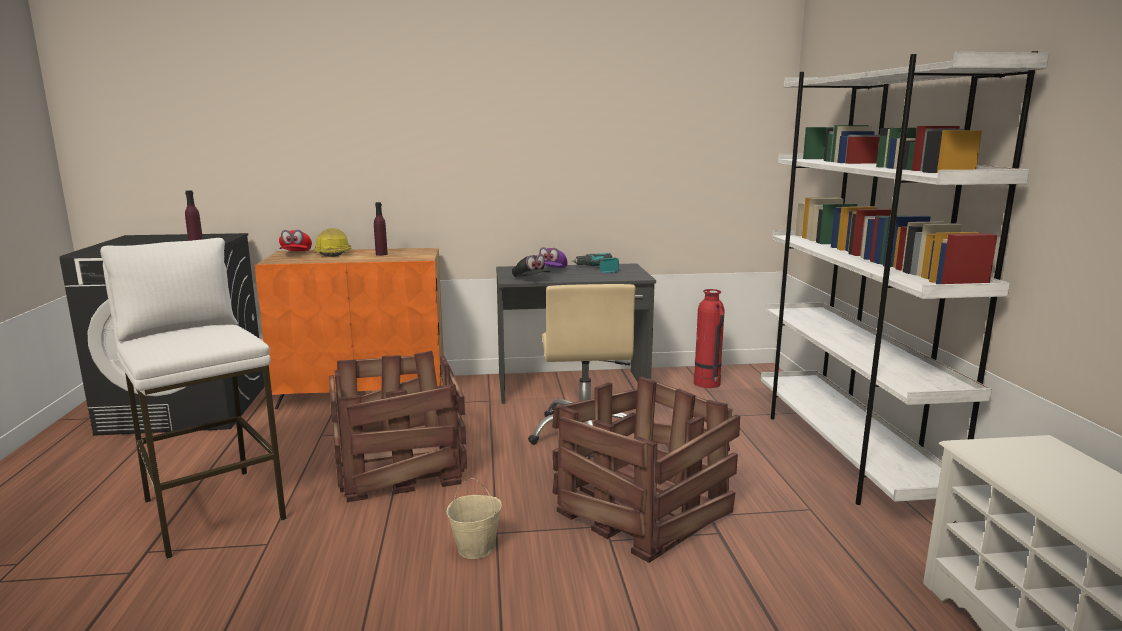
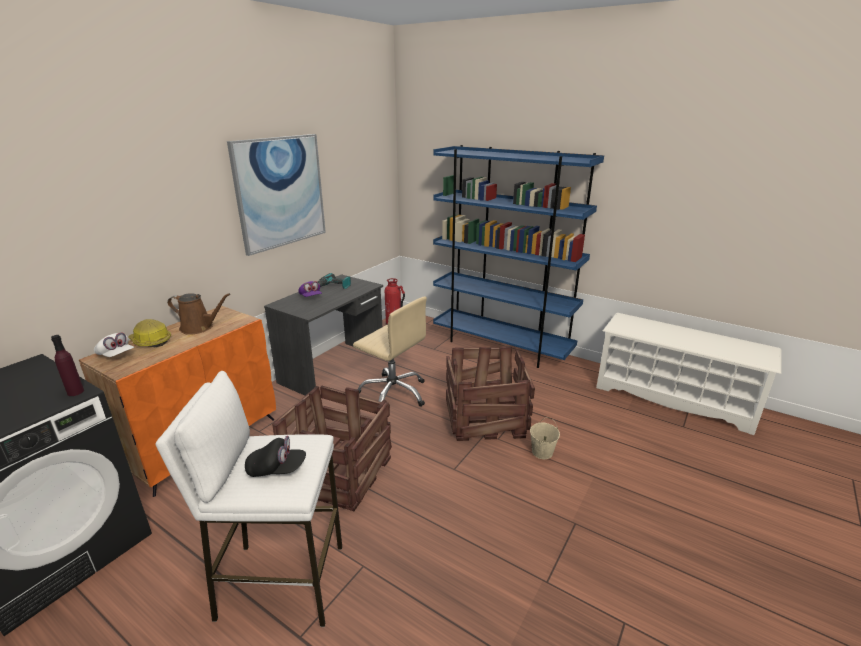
camera: 50 degrees left, 10 degrees up
red cap [279,230,312,251] -> white cap [94,332,134,357]
purple bottle [374,202,388,256] -> brown watering can [167,293,230,335]
beige bucket [447,478,502,559] -> beige bucket moved to [530,417,560,459]
black cap [512,254,551,277] -> black cap moved to [245,436,306,477]
white bookcase [760,51,1049,505] -> blue bookcase [433,145,604,368]
none -> picture [227,134,326,256]

